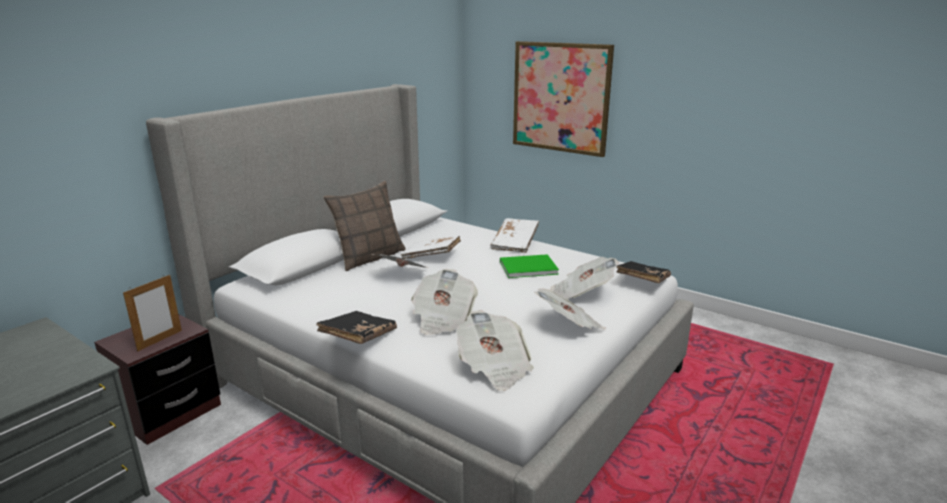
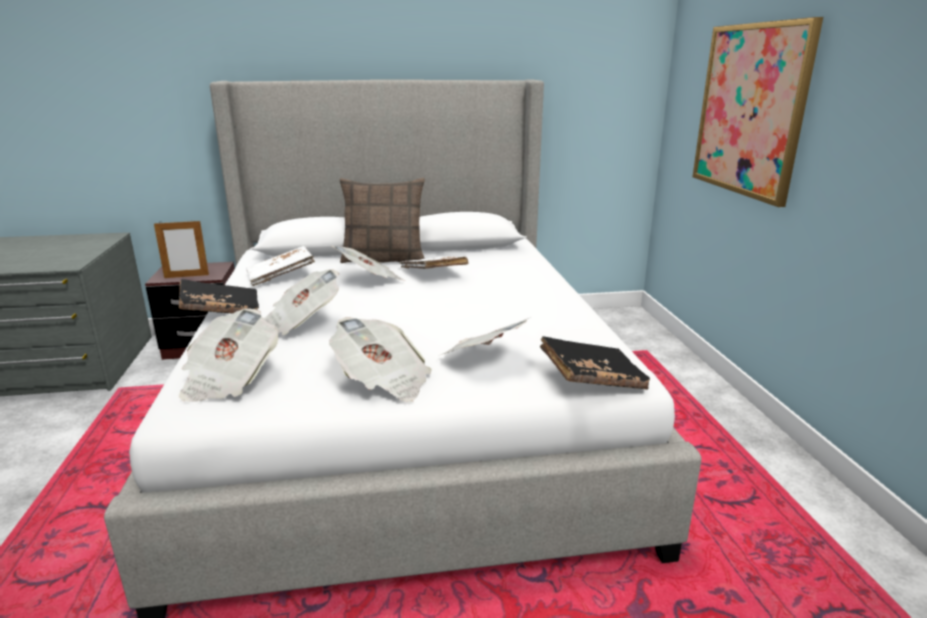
camera: 45 degrees right, 0 degrees up
white book [490,218,539,253] -> white book moved to [246,246,315,286]
green book [500,254,559,278] -> none

